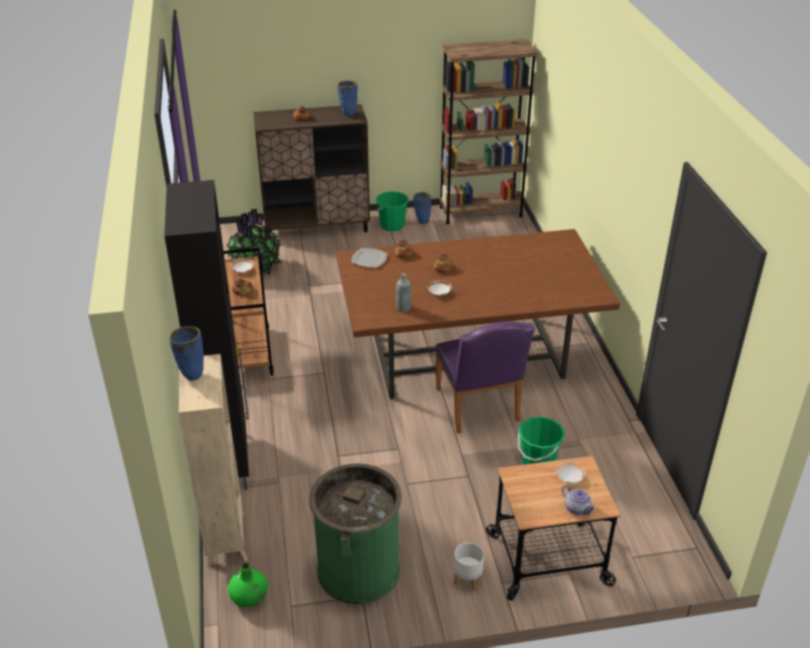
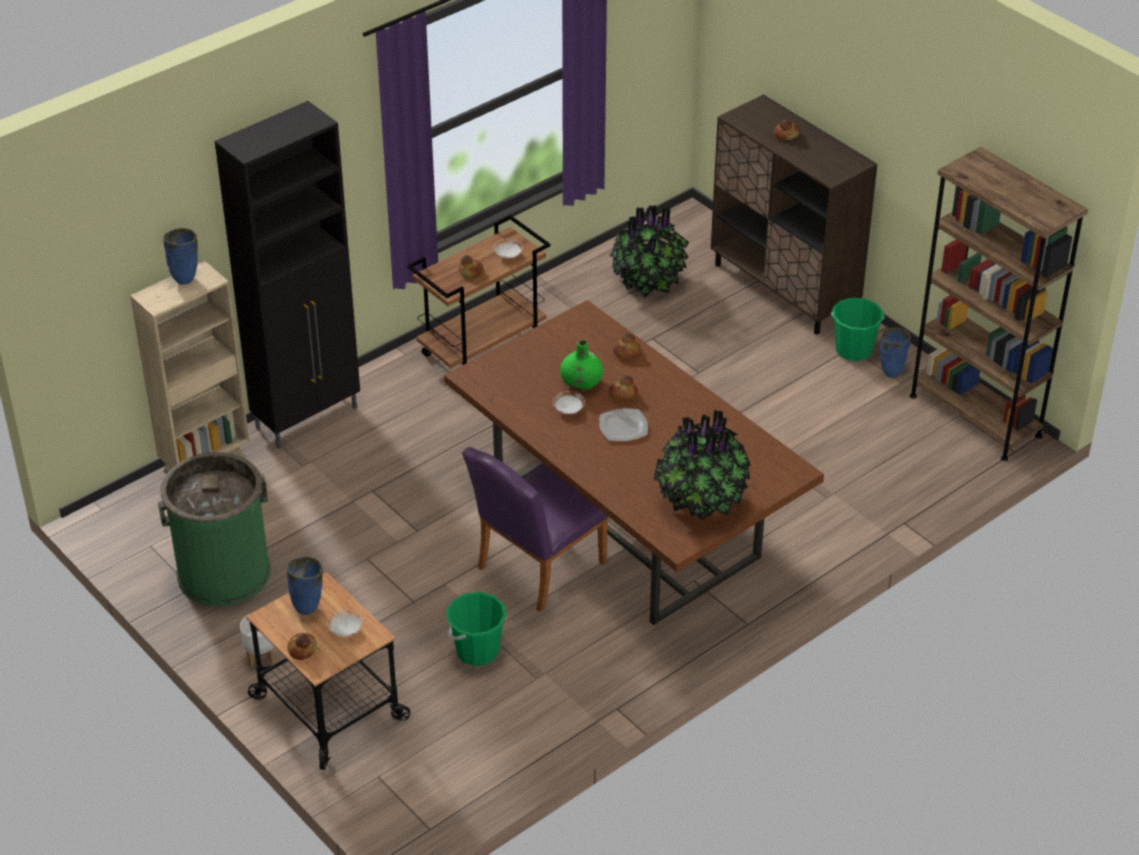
camera: 60 degrees right, 5 degrees up
green vase [228,562,268,607] -> green vase moved to [560,340,603,391]
blue vase [338,81,358,116] -> blue vase moved to [287,556,323,615]
plate [351,248,387,268] -> plate moved to [599,409,648,441]
grey bottle [396,273,411,312] -> none
teapot [562,485,596,515] -> bread [287,633,317,660]
none -> potted plant [654,410,751,520]

